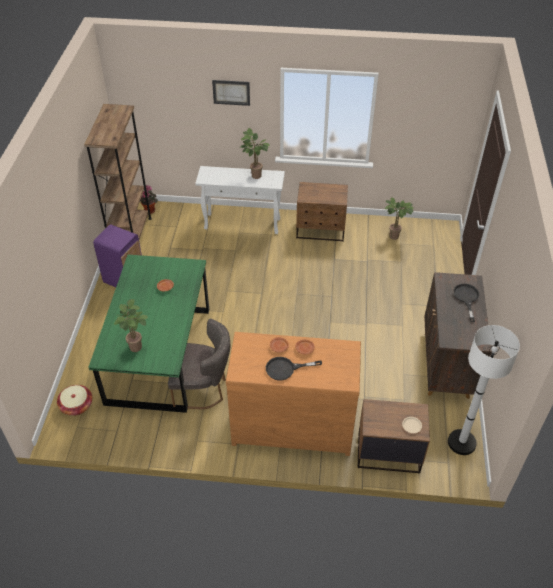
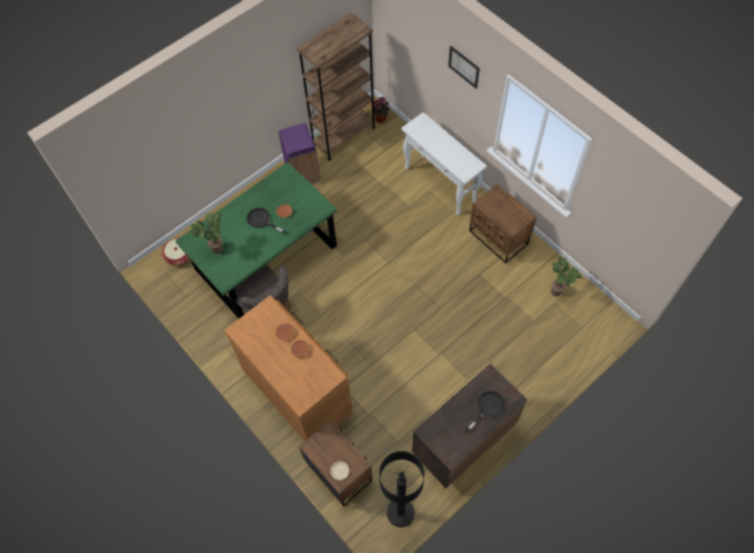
camera: 45 degrees right, 15 degrees up
potted plant [240,128,270,179] -> none
black frying pan [266,357,322,381] -> black frying pan moved to [247,208,287,235]
white floor lamp [448,325,520,455] -> black floor lamp [379,451,424,527]

